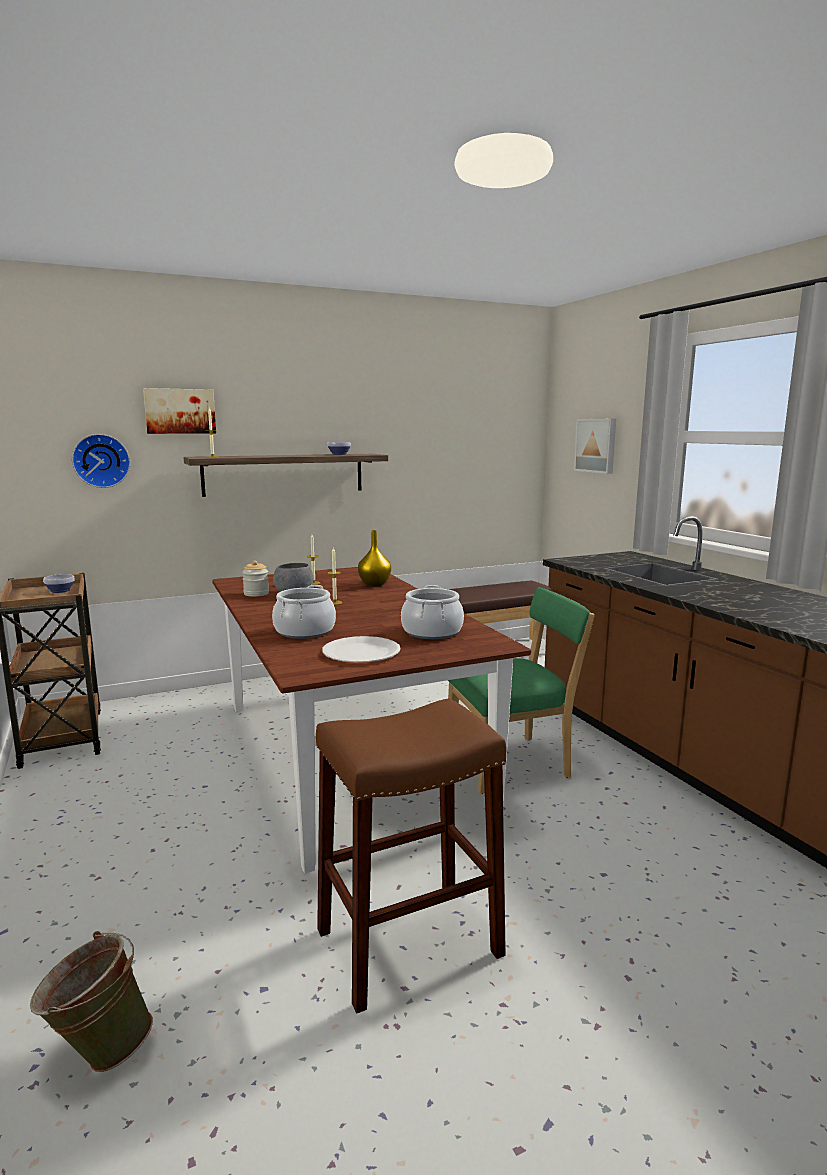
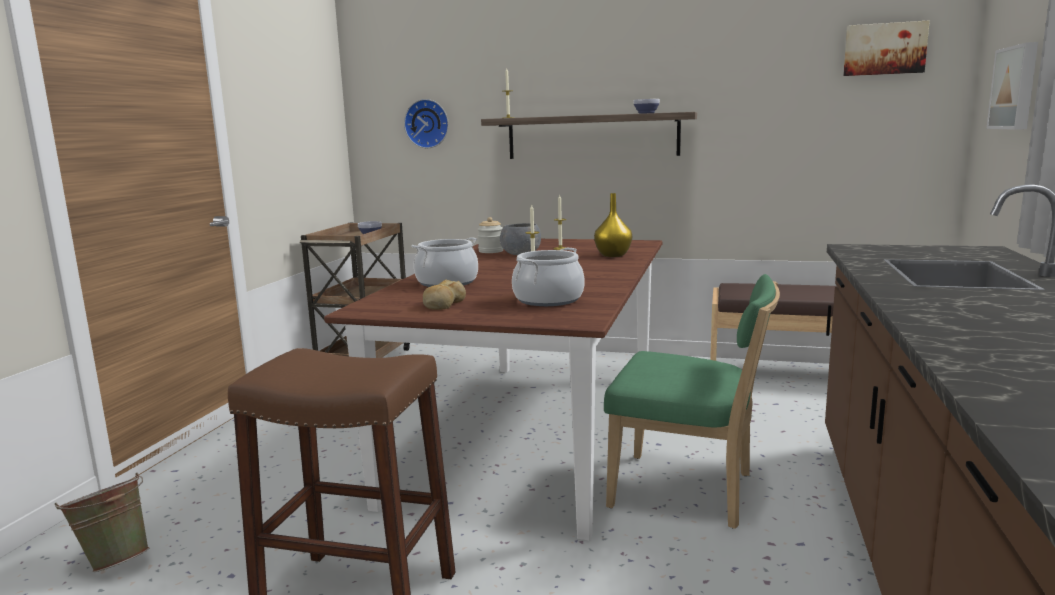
camera: 40 degrees right, 0 degrees up
picture [143,388,216,434] -> picture moved to [843,20,930,76]
white plate [322,636,401,662] -> bread [423,279,466,310]

